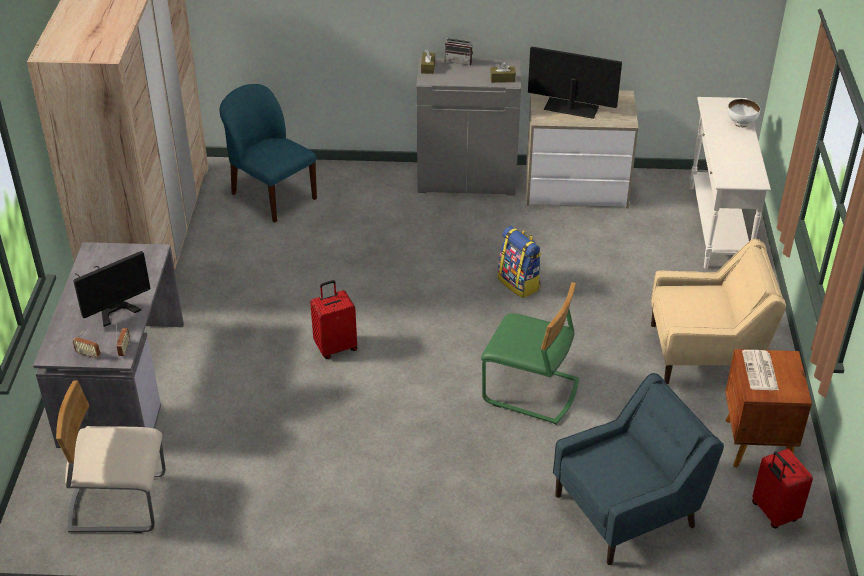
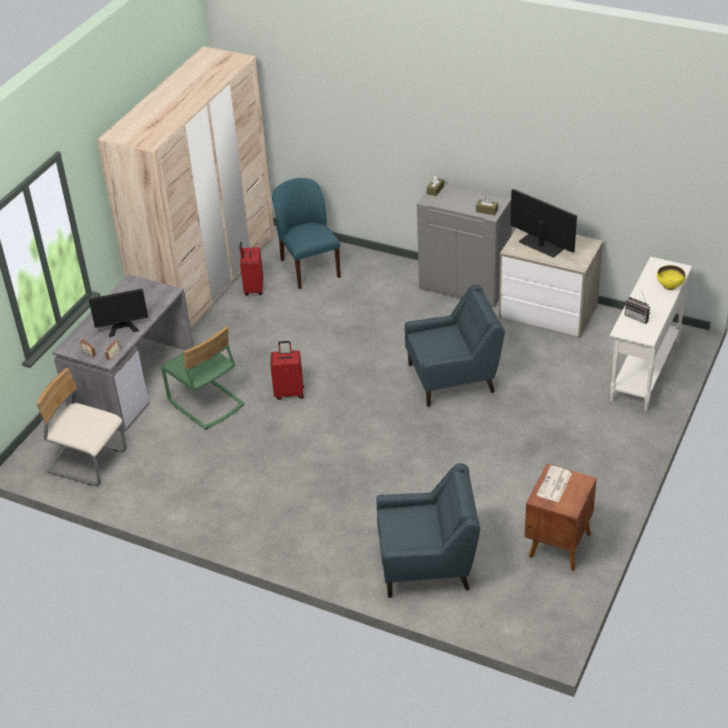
camera: 25 degrees right, 0 degrees up
radio [445,31,473,65] -> radio moved to [624,292,650,324]
green chair [481,282,579,425] -> green chair moved to [161,326,245,430]
backpack [498,226,541,298] -> blue armchair [405,285,505,407]
beige armchair [651,239,786,385] -> none
white bowl [727,99,760,128] -> yellow bowl [657,265,686,290]
red suitcase [752,449,813,529] -> red suitcase moved to [240,242,263,296]

